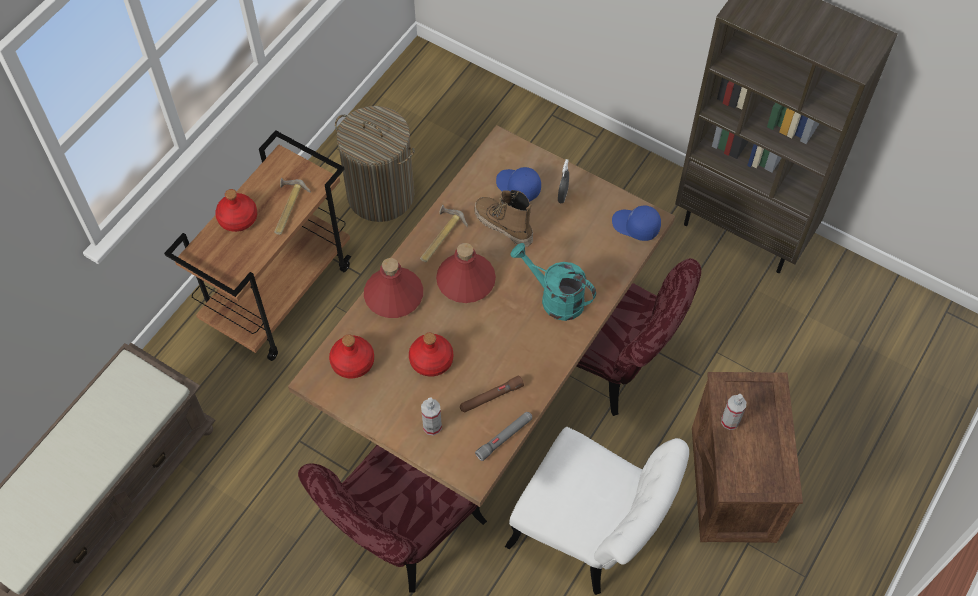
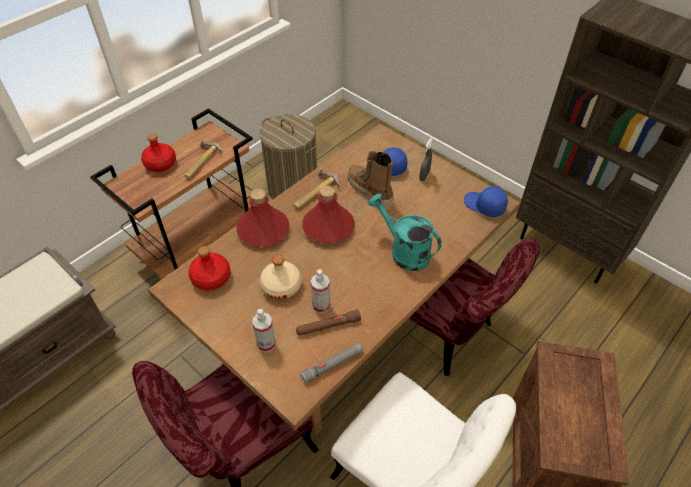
camera: 10 degrees right, 10 degrees down
red bottle [409,333,453,377] -> beige bottle [260,255,301,299]
spray bottle [721,394,746,430] -> spray bottle moved to [311,269,330,313]

